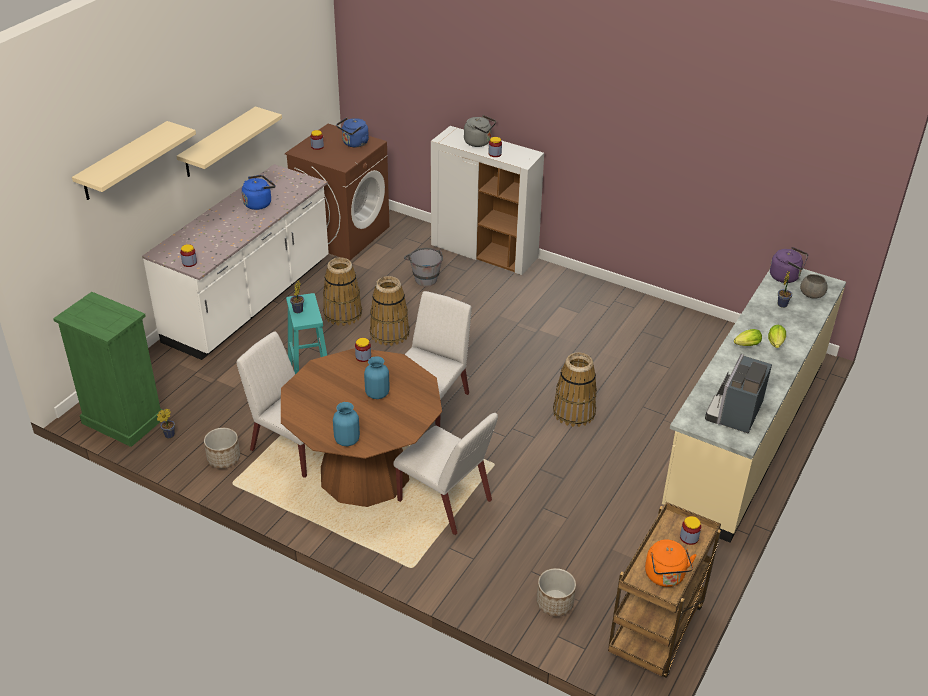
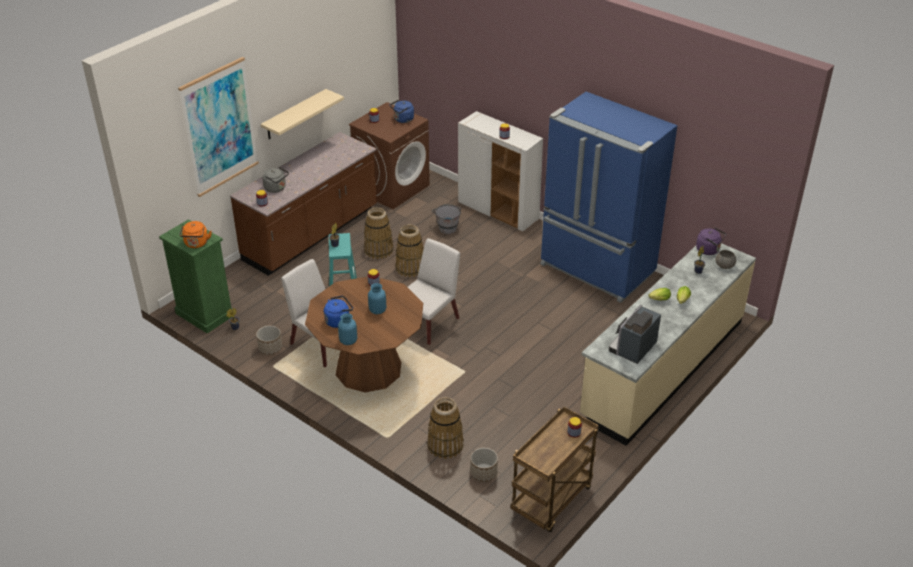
camera: 10 degrees right, 0 degrees up
beige shelf [72,121,196,200] -> picture [178,57,259,197]
white counter [142,164,329,360] -> brown counter [230,132,377,276]
blue kettle [242,175,275,210] -> blue kettle moved to [324,296,353,328]
white chair [393,413,498,535] -> none
grey kettle [464,115,496,147] -> grey kettle moved to [263,167,289,193]
basket [553,352,597,427] -> basket moved to [427,397,464,459]
orange kettle [645,540,697,587] -> orange kettle moved to [179,221,212,248]
none -> blue fridge [540,92,678,303]

